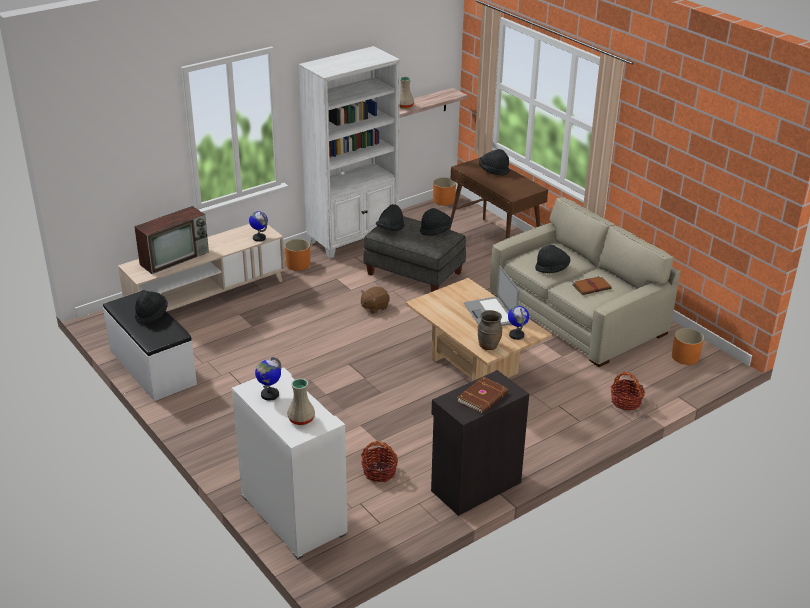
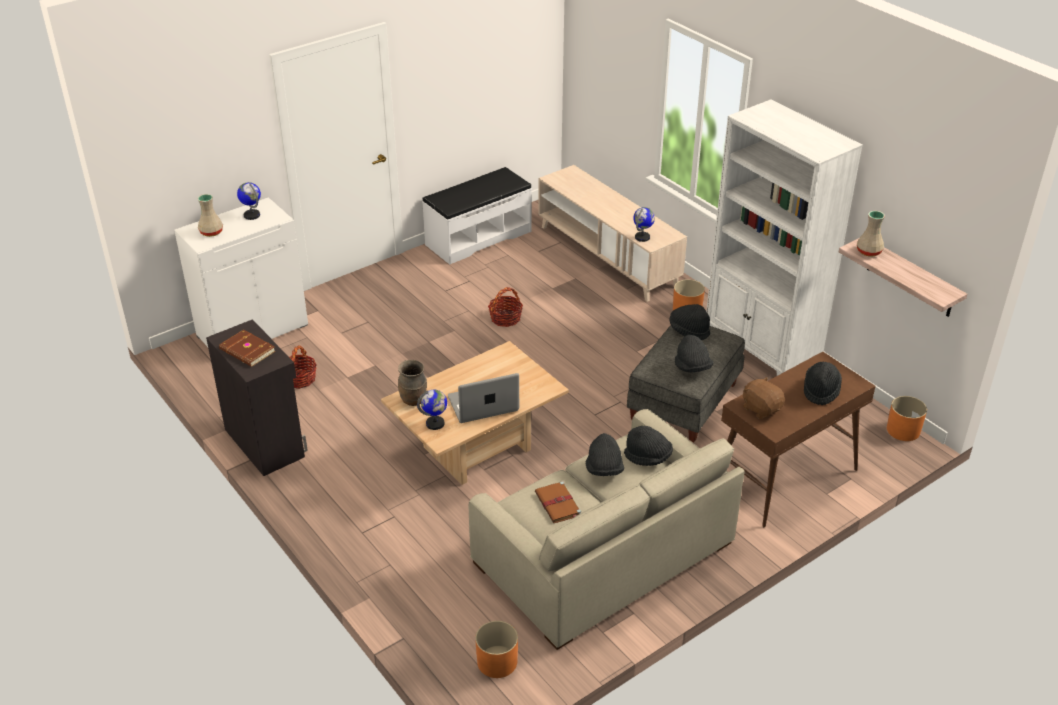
camera: 90 degrees right, 5 degrees up
television [134,206,209,274] -> none
black hat [135,291,168,325] -> black hat moved to [624,426,673,466]
brown plush toy [361,286,390,314] -> brown plush toy moved to [743,377,785,419]
basket [611,371,645,410] -> basket moved to [488,287,523,327]

